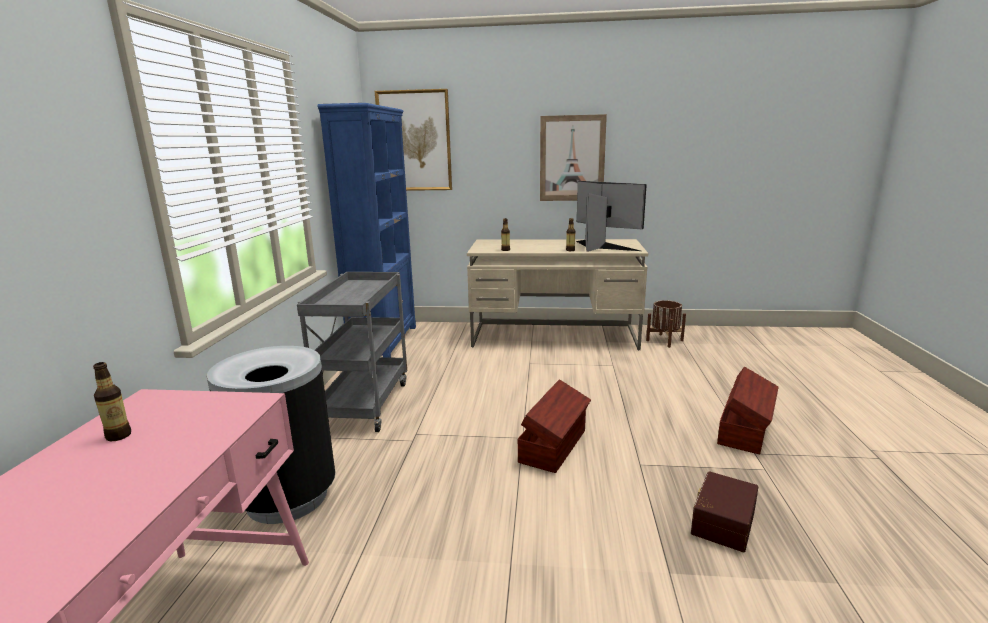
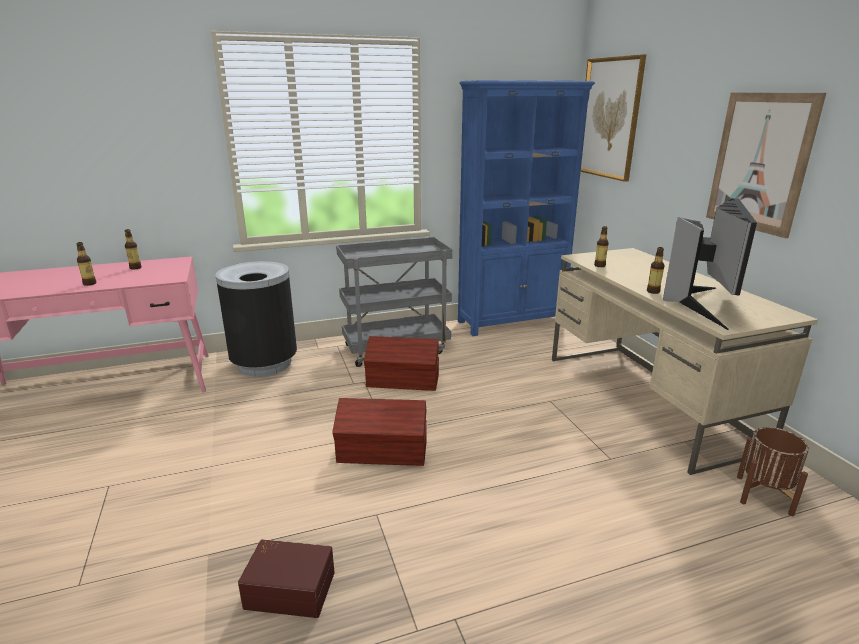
camera: 65 degrees right, 5 degrees up
brown storage box [717,367,779,454] -> brown storage box moved to [364,336,439,391]
none -> bottle [76,242,96,286]

